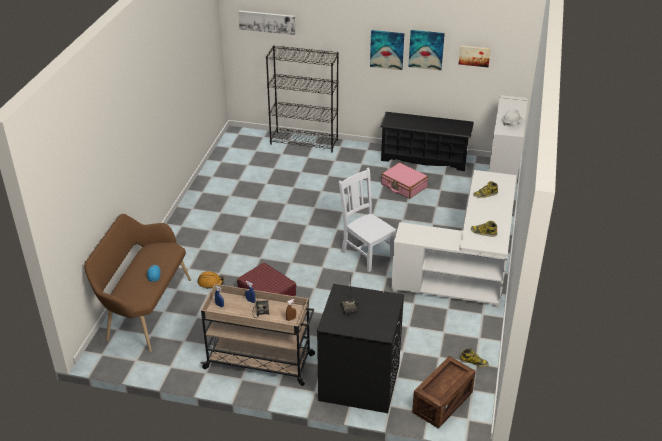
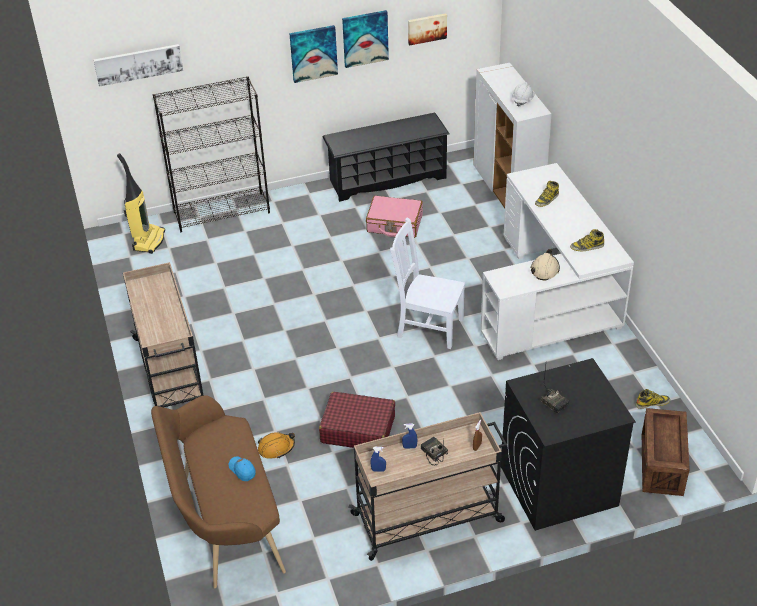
camera: 30 degrees left, 5 degrees up
none -> vacuum cleaner [117,153,165,254]
none -> beige cart [123,262,204,407]
none -> beige hard hat [531,249,560,280]

